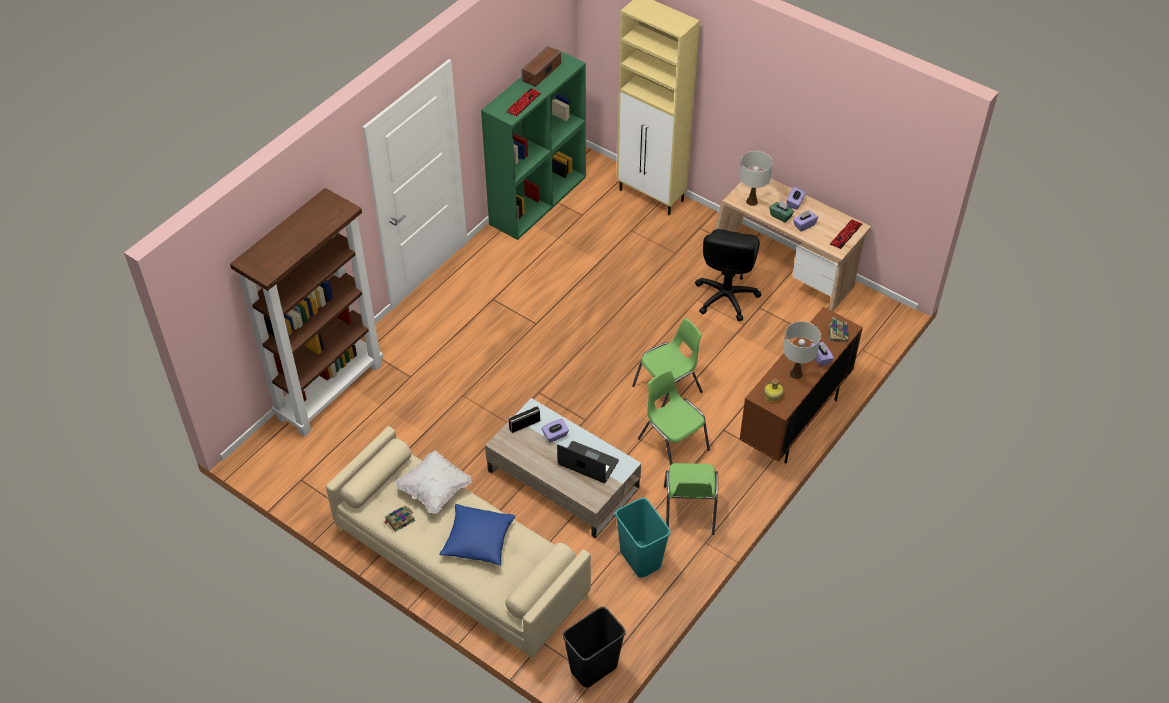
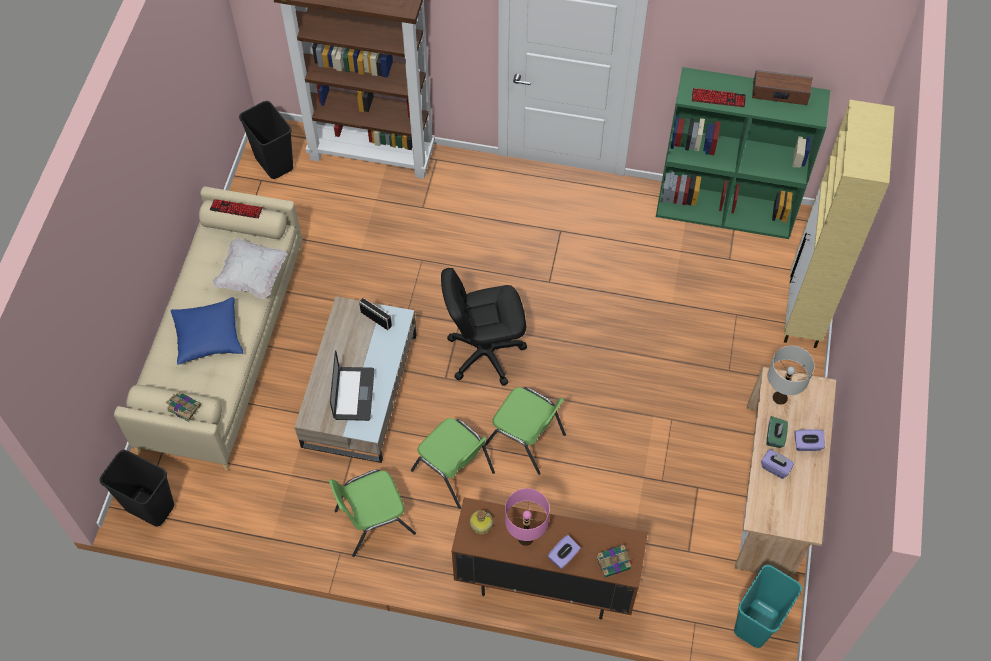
camera: 65 degrees right, 10 degrees up
book [383,505,415,532] -> book moved to [166,392,201,422]
purple tissue box [542,419,569,442] -> none
turquoise trash can [615,498,670,578] -> turquoise trash can moved to [734,565,802,648]
green chair [638,370,710,465] -> green chair turned 105 degrees clockwise [411,418,495,509]
black office chair [695,229,761,321] -> black office chair moved to [441,268,527,386]
white table lamp [783,321,821,379] -> pink table lamp [505,488,550,546]
keyboard [830,219,862,249] -> keyboard moved to [210,199,263,219]
none -> black trash can [239,101,293,179]

